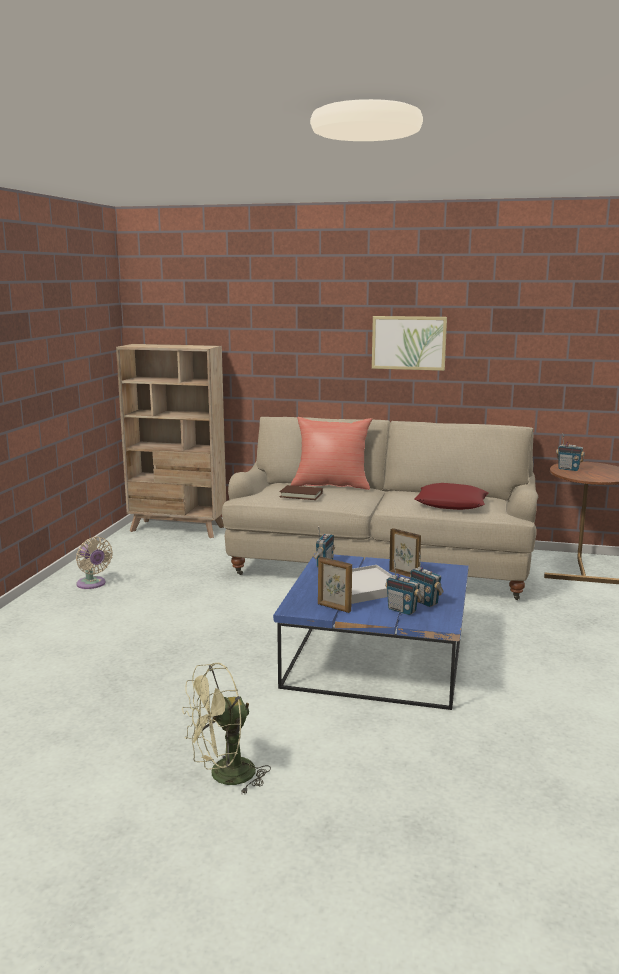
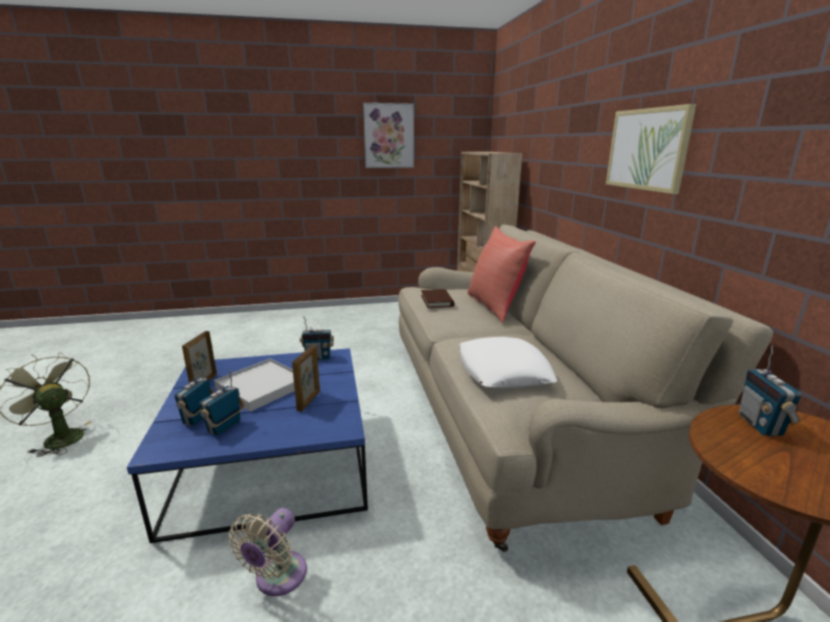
camera: 65 degrees right, 5 degrees up
beige fan [76,537,113,589] -> beige fan moved to [229,508,307,596]
red pillow [414,483,489,510] -> white pillow [459,337,557,388]
none -> picture [363,103,414,168]

